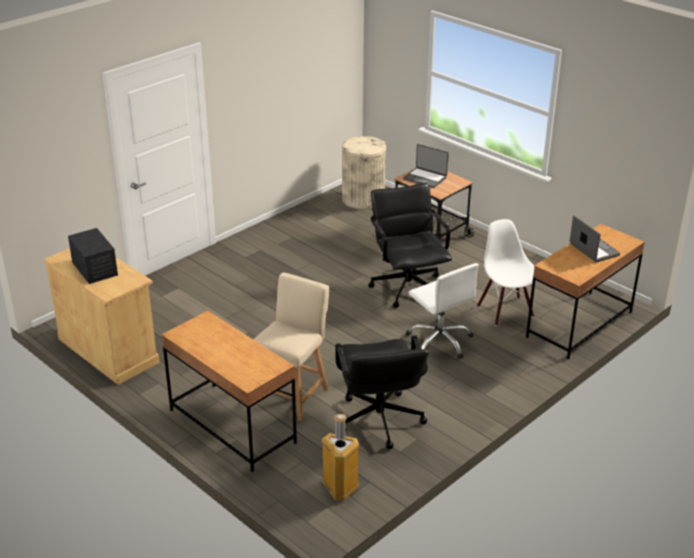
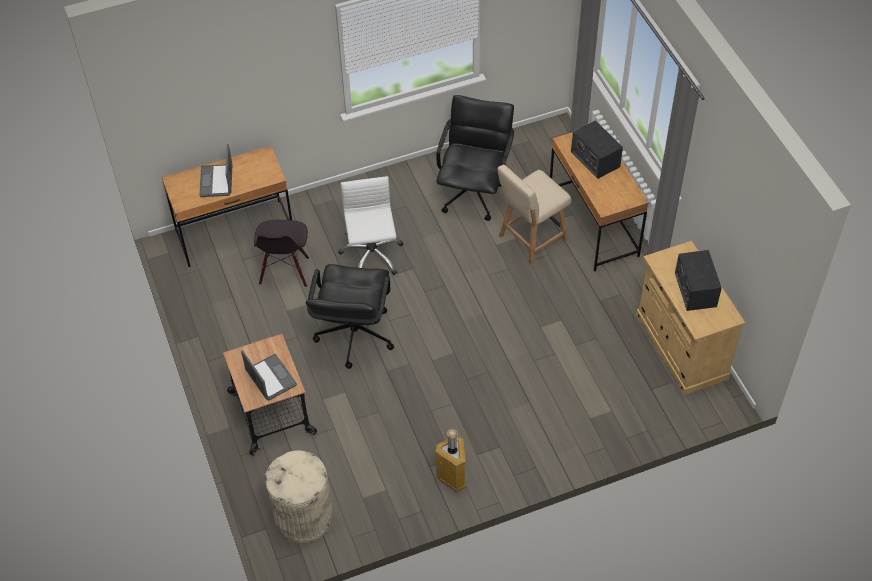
camera: 155 degrees left, 20 degrees up
trash can [322,414,359,501] -> trash can moved to [436,429,466,492]
white chair [477,219,537,326] -> black chair [254,220,309,287]
none -> radio [571,120,623,179]

